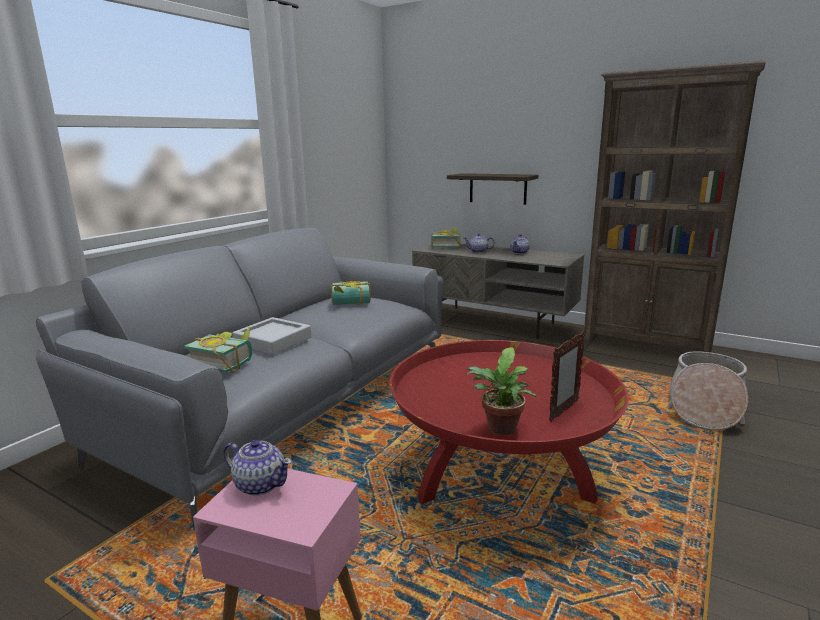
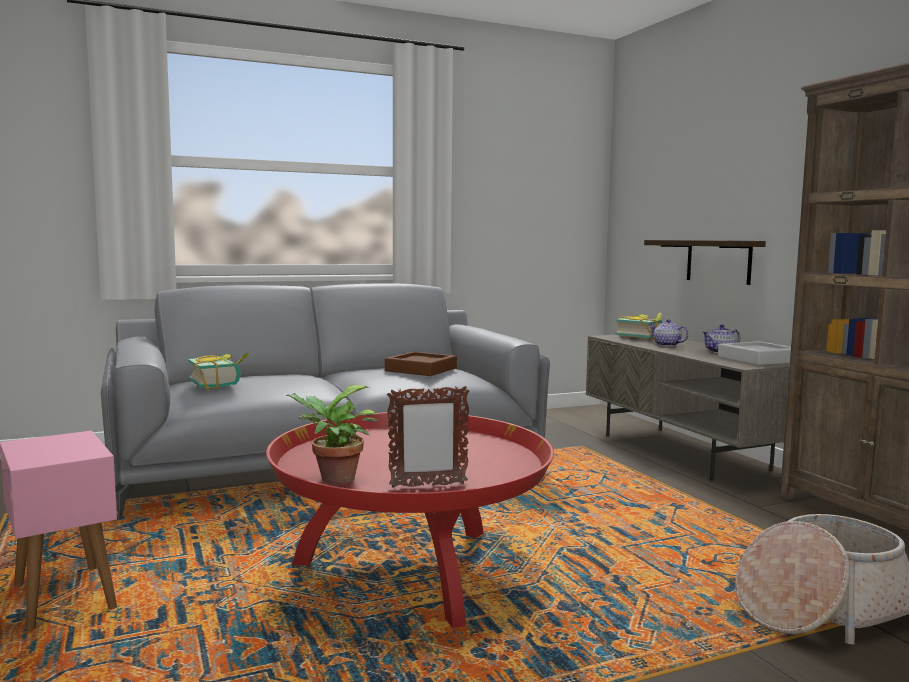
camera: 35 degrees right, 10 degrees down
teapot [223,440,292,496] -> none
grey tray [232,317,311,355] -> grey tray moved to [718,341,791,365]
book [331,281,371,305] -> brown tray [385,351,457,376]

